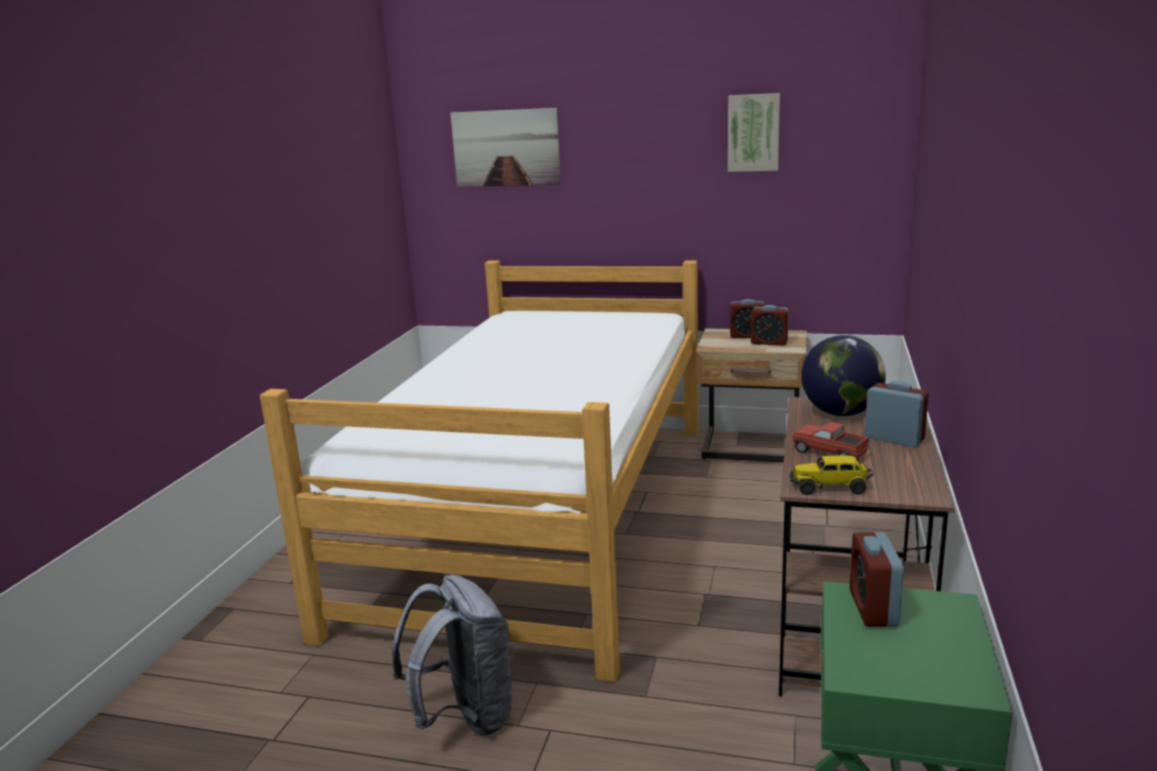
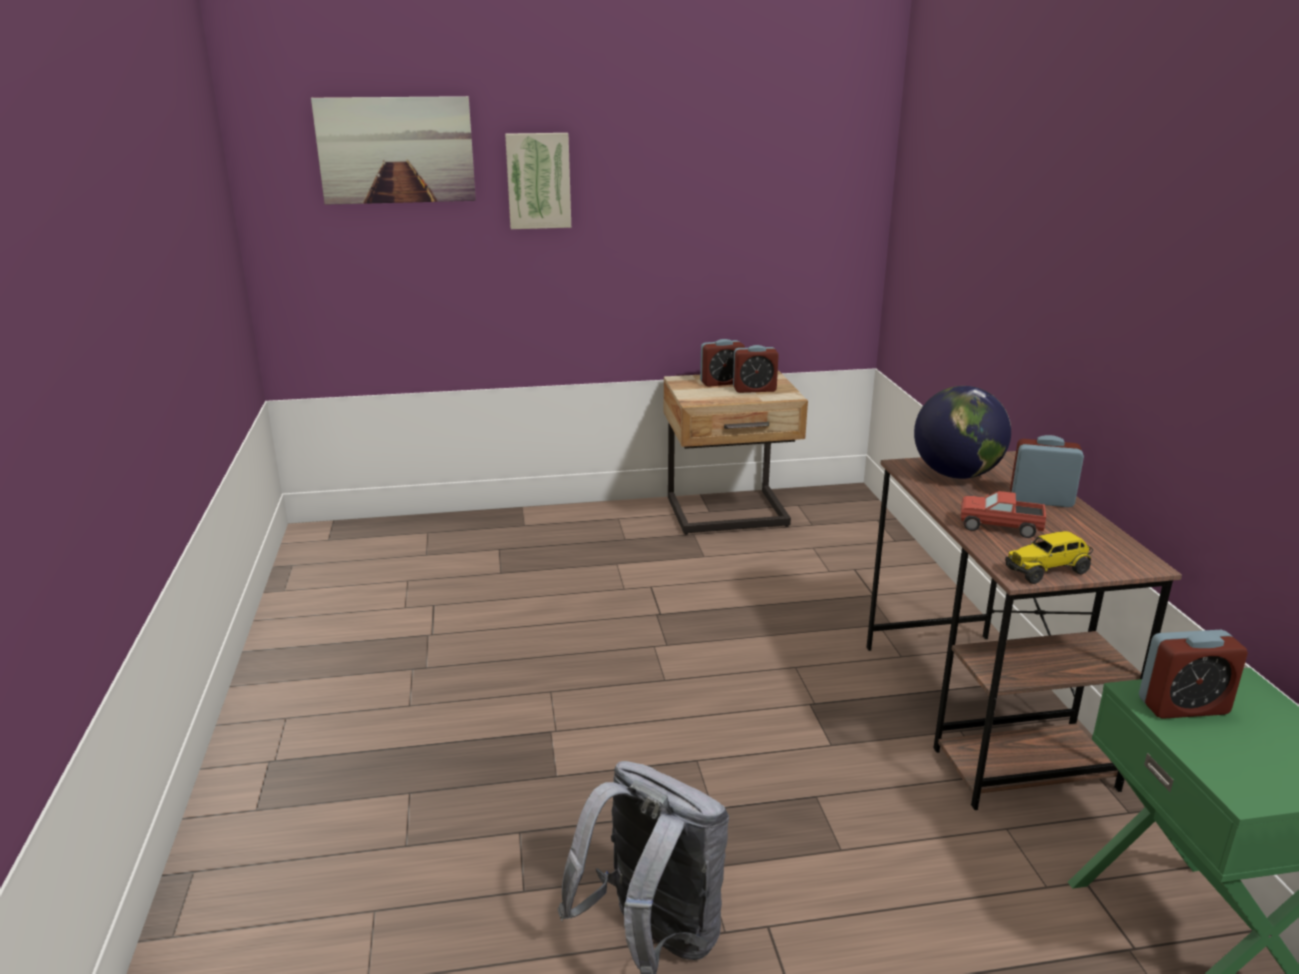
camera: 25 degrees left, 5 degrees up
bed [260,260,698,682] -> none
picture [728,93,780,172] -> picture moved to [505,133,571,229]
alarm clock [850,532,904,627] -> alarm clock turned 75 degrees counterclockwise [1139,630,1248,719]

